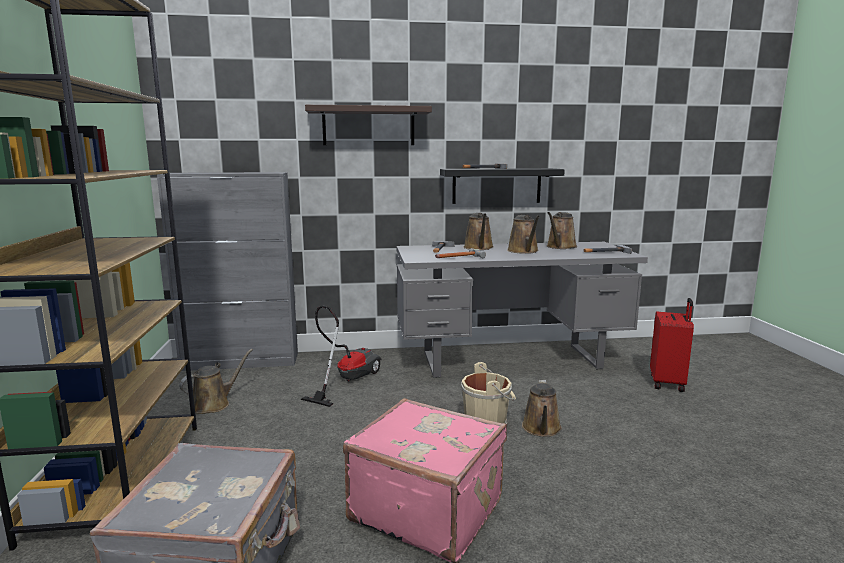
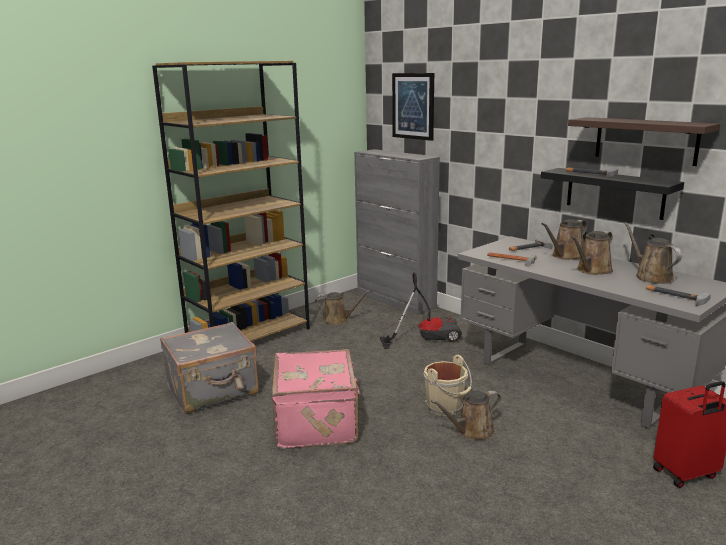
camera: 55 degrees right, 5 degrees up
shelf [305,105,432,145] -> shelf moved to [568,117,720,166]
brown watering can [547,212,577,249] -> brown watering can turned 75 degrees clockwise [624,222,682,284]
none -> picture [392,73,434,141]

